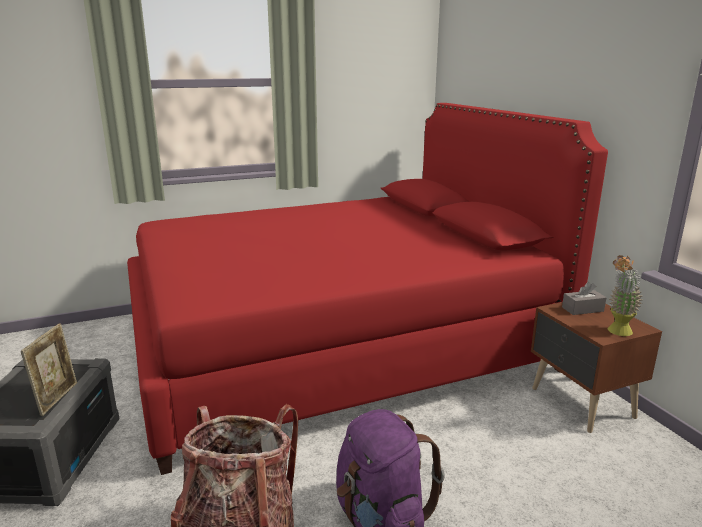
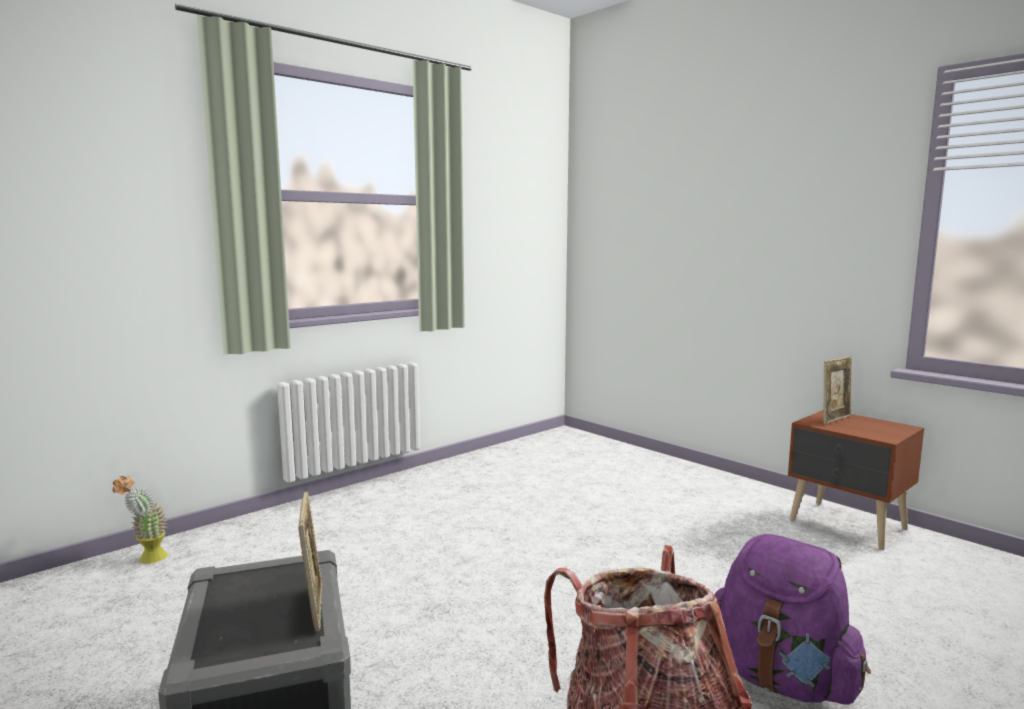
camera: 20 degrees left, 10 degrees down
red bed [127,103,608,475] -> none
grey tissue box [562,282,607,315] -> picture frame [823,356,852,424]
potted plant [608,255,643,336] -> potted plant moved to [112,475,168,564]

